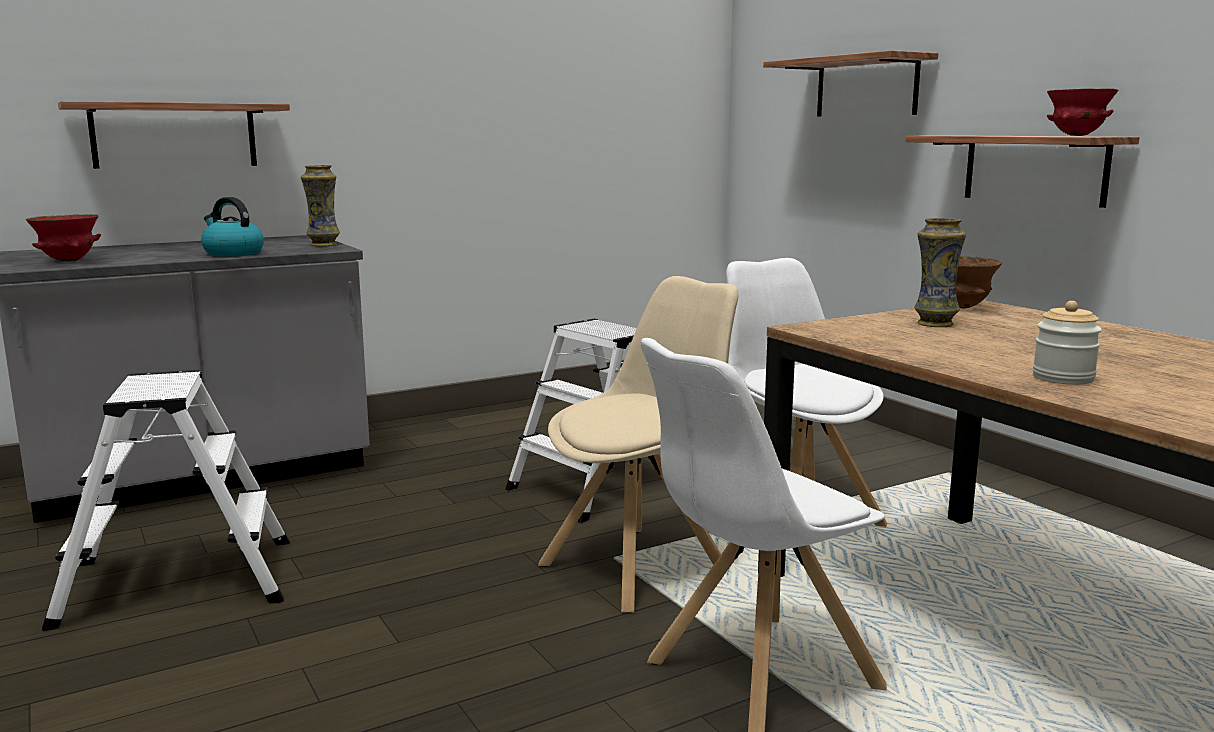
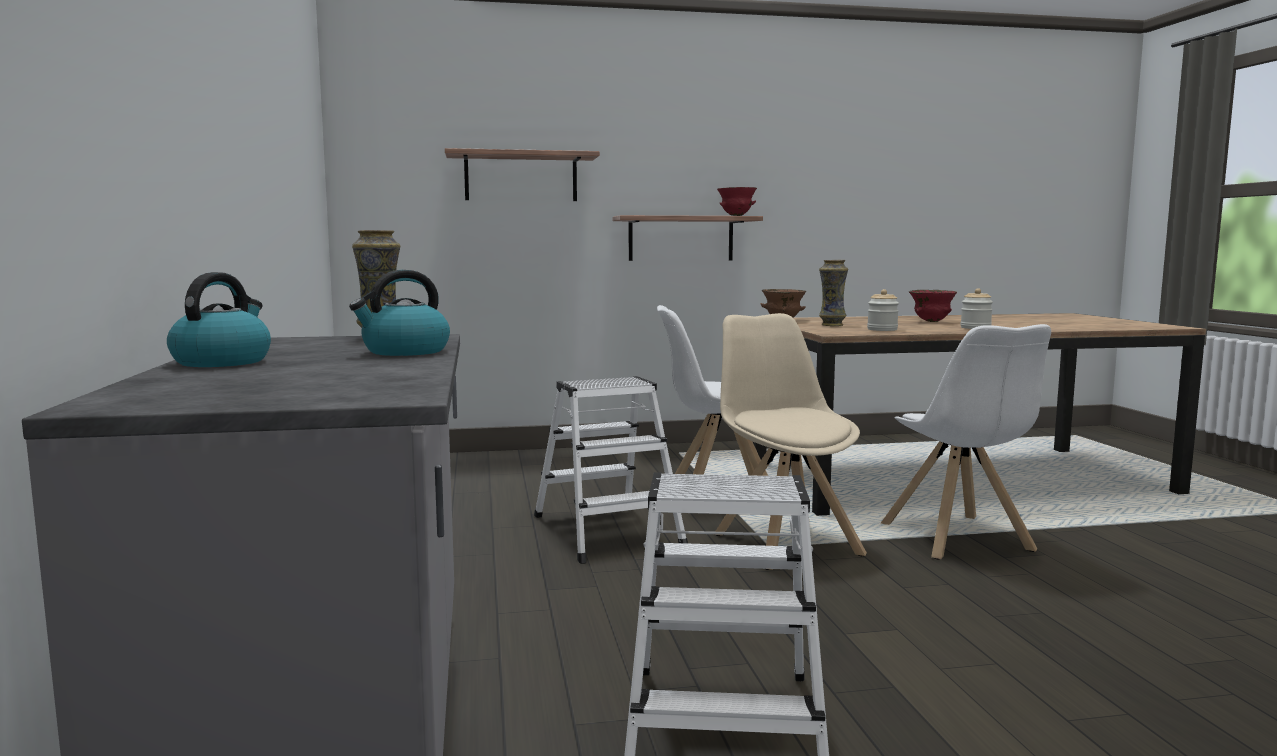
camera: 70 degrees left, 5 degrees down
red bowl [26,214,101,262] -> red bowl moved to [909,290,957,322]
shelf [58,101,290,169] -> none
none -> kettle [167,272,271,367]
none -> jar [867,289,899,331]

